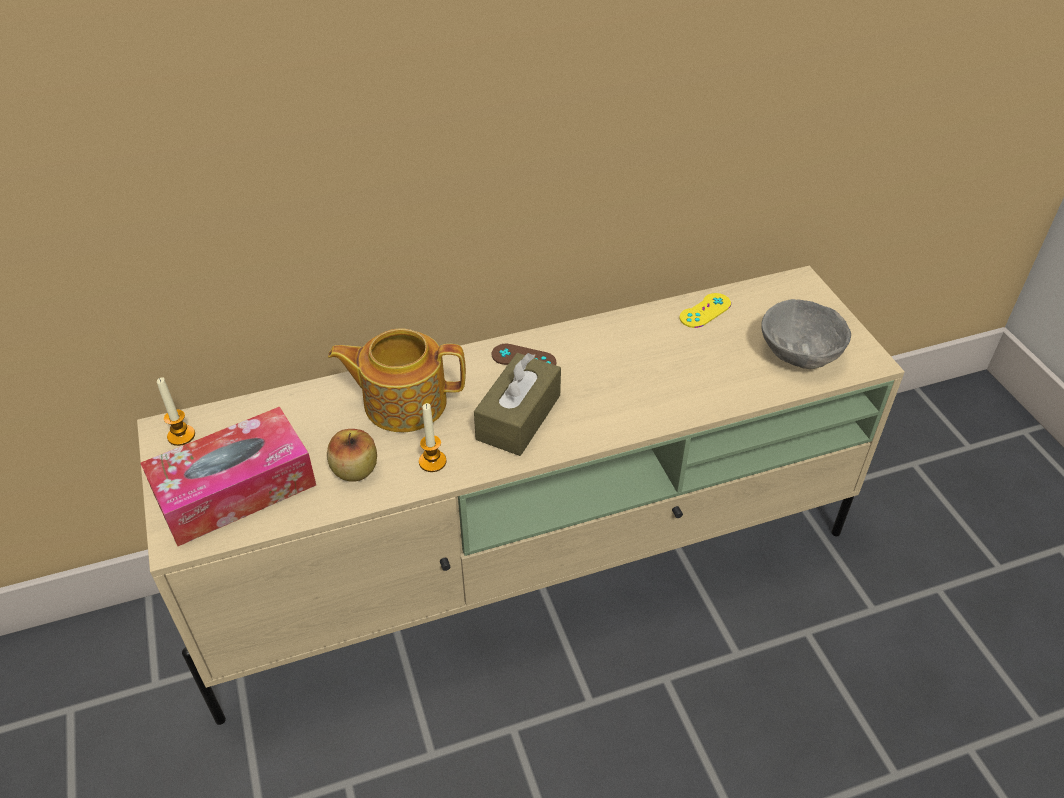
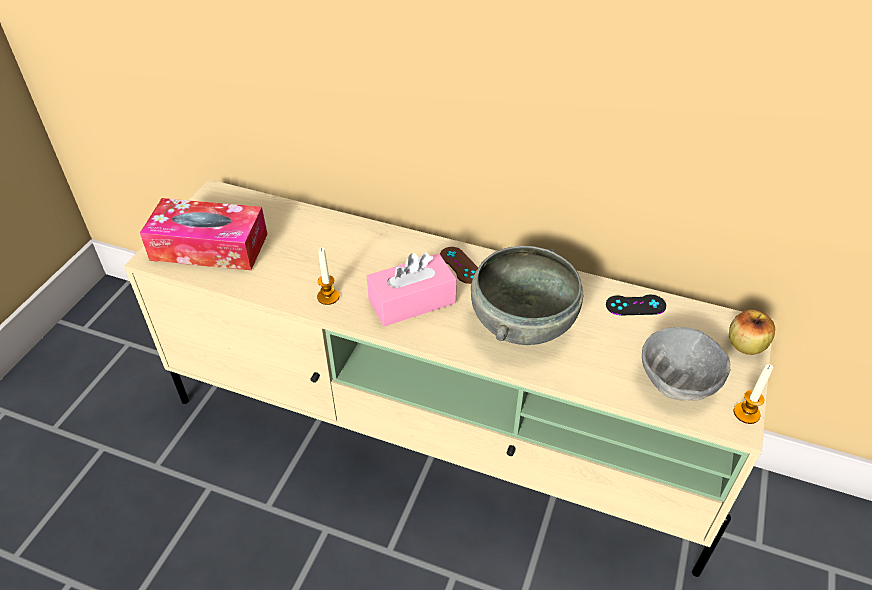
camera: 40 degrees right, 0 degrees up
candle [157,377,195,446] -> candle moved to [734,364,773,424]
apple [327,429,377,482] -> apple moved to [729,309,775,355]
teapot [328,328,466,433] -> none
brown tissue box [474,353,561,456] -> pink tissue box [367,252,457,327]
yellow game controller [679,293,731,328] -> black game controller [606,295,666,316]
none -> grey bowl [471,246,583,345]

